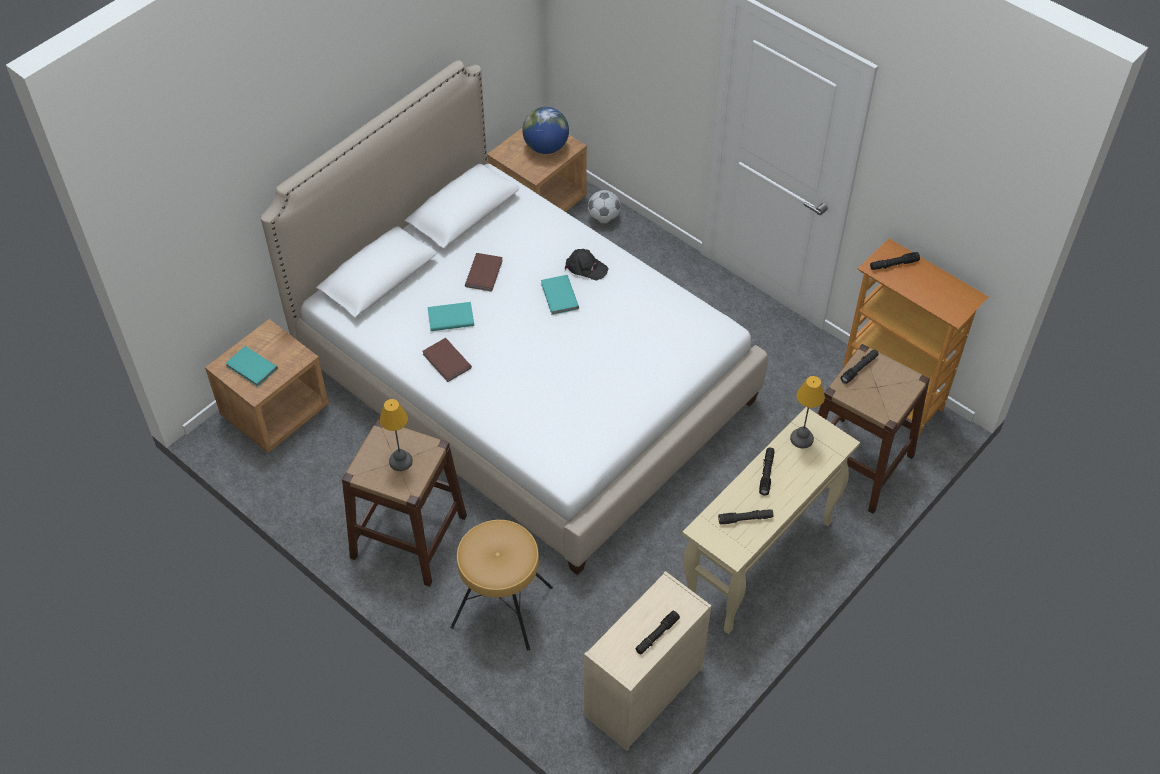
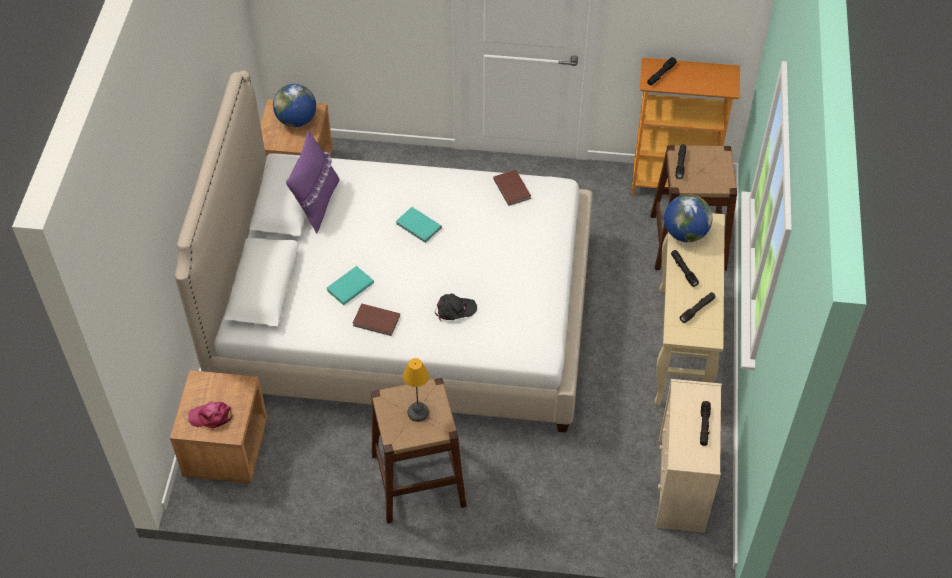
camera: 35 degrees left, 0 degrees up
turquoise book [226,346,278,387] -> pink cap [188,402,232,428]
brown stool [451,520,553,650] -> none
brown book [465,253,503,292] -> brown book moved to [493,170,531,206]
black cap [565,249,609,281] -> black cap moved to [435,293,477,321]
football [588,190,621,223] -> none
table lamp [790,376,825,449] -> globe [664,194,713,242]
none -> purple pillow [286,130,339,234]

